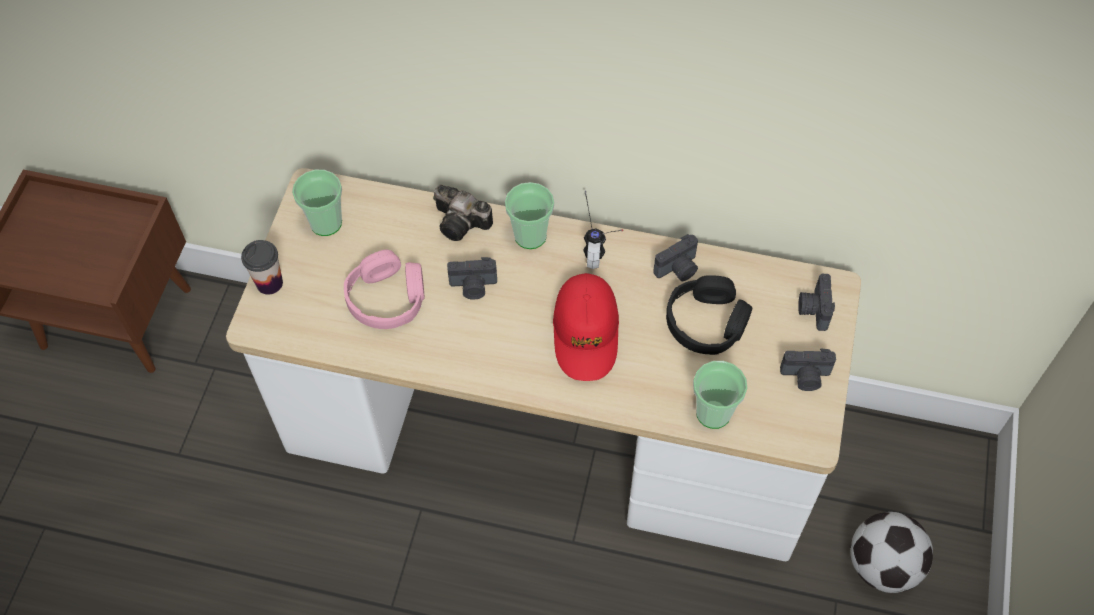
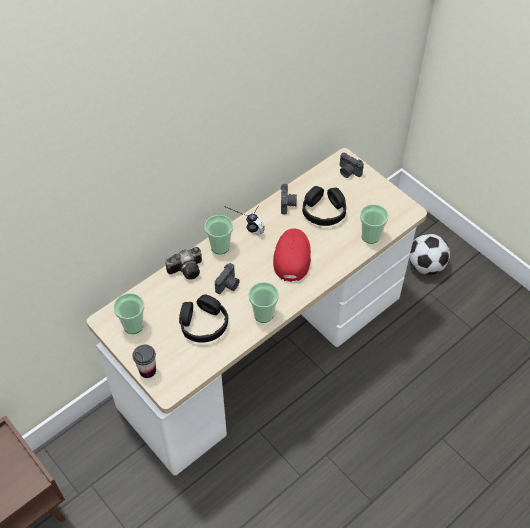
camera: 55 degrees left, 5 degrees down
pink headphones [344,250,425,329] -> black headphones [179,294,228,343]
red cap [553,273,619,381] -> red cap turned 120 degrees counterclockwise [273,228,311,282]
camera [780,348,836,391] -> none
none -> cup [248,282,279,323]

